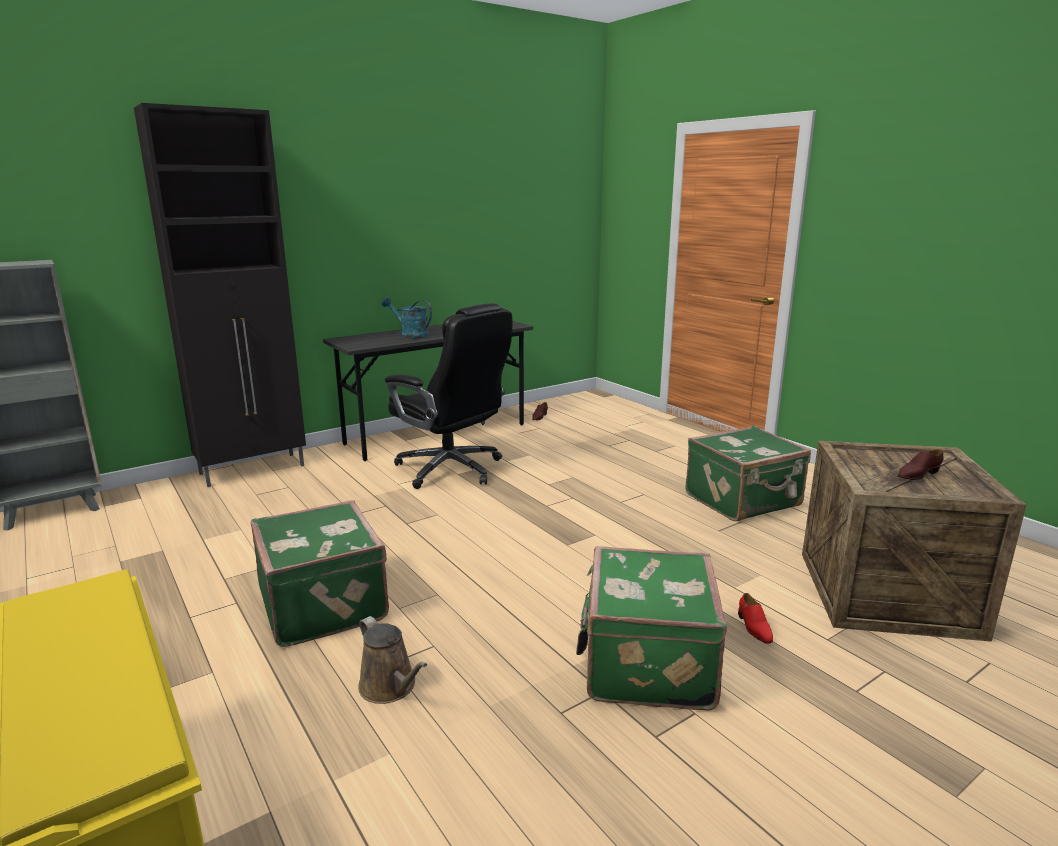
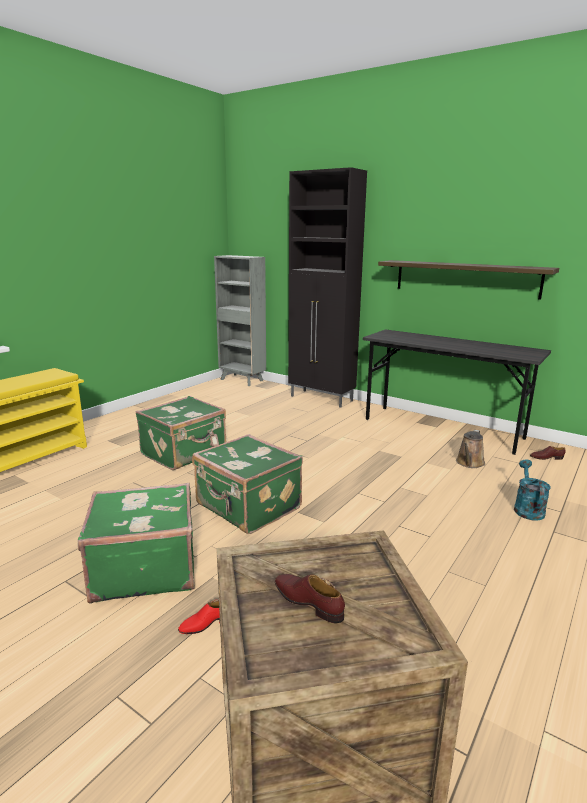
camera: 70 degrees right, 0 degrees up
brown watering can [358,616,427,704] -> brown watering can moved to [456,430,485,468]
turquoise watering can [382,296,432,339] -> turquoise watering can moved to [514,459,551,521]
black office chair [385,303,512,489] -> none
green suitcase [686,425,811,521] -> green suitcase moved to [192,434,303,534]
none -> shelf [378,260,559,300]

